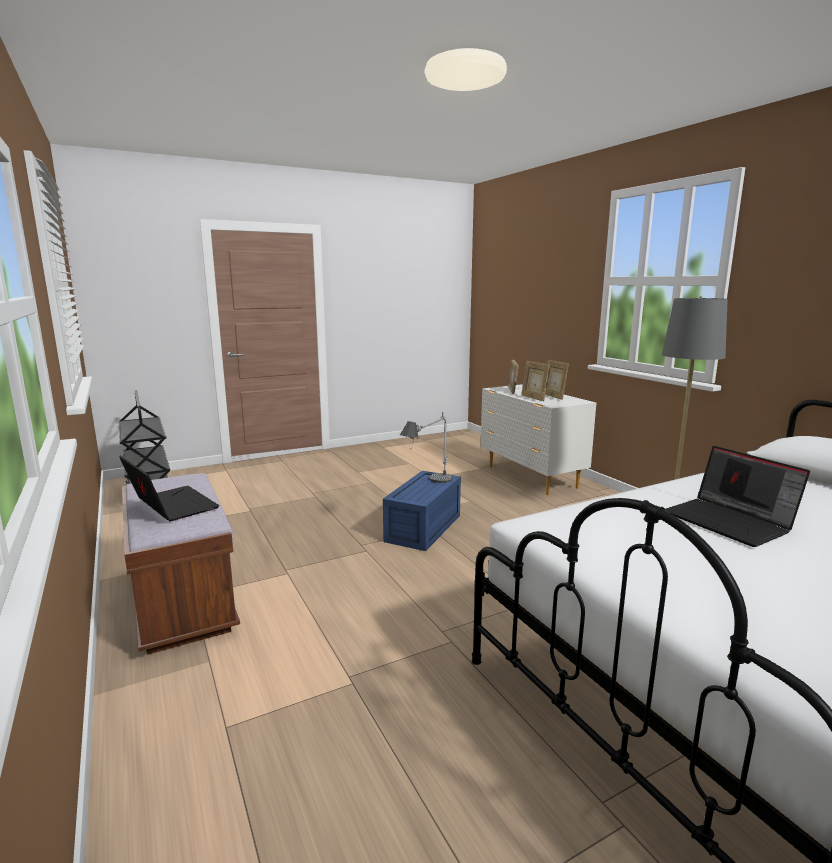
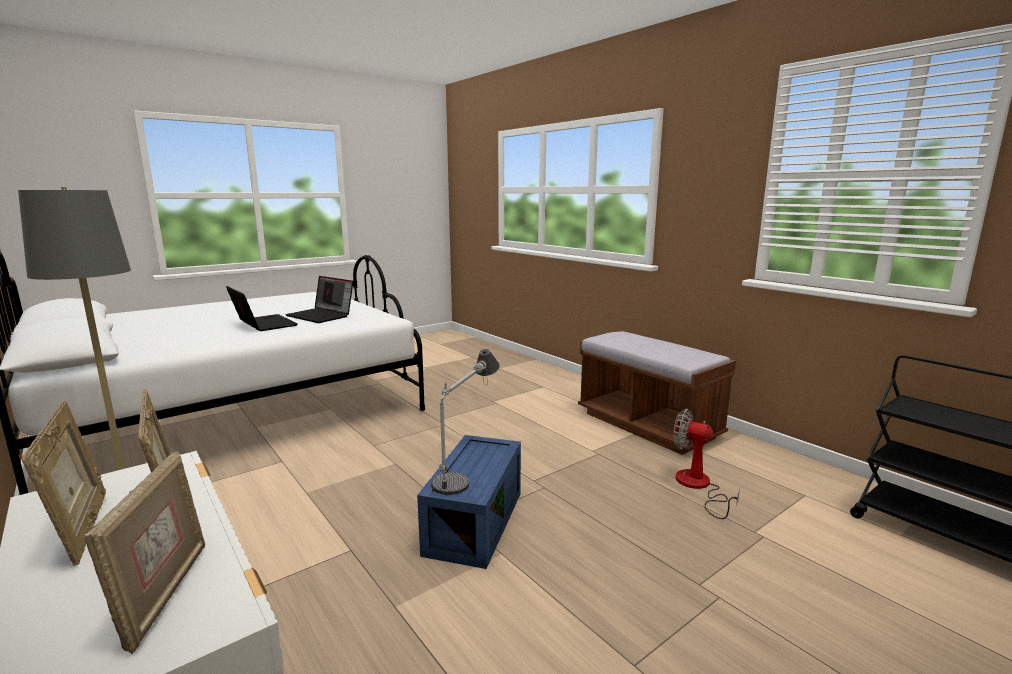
camera: 170 degrees right, 0 degrees up
laptop [119,455,220,521] -> laptop moved to [285,276,353,323]
none -> fan [673,409,740,519]

